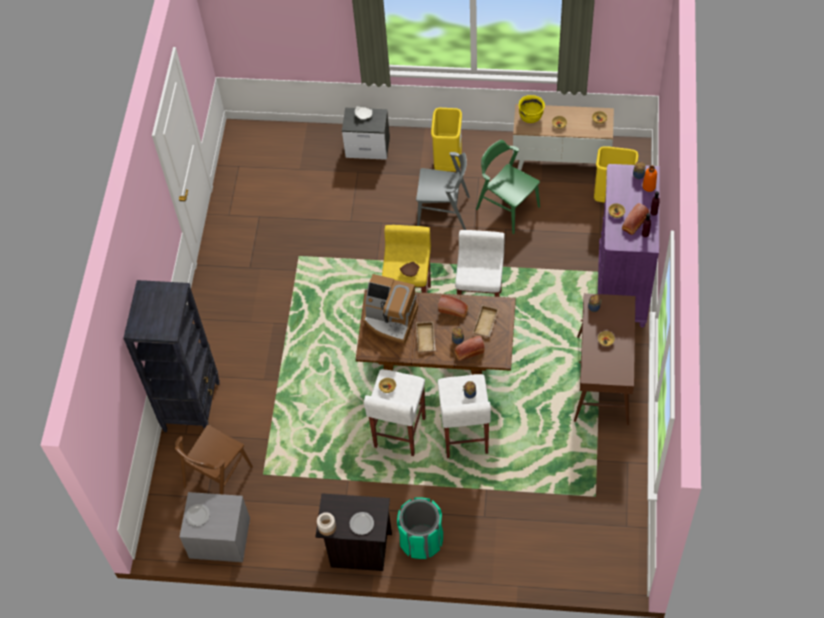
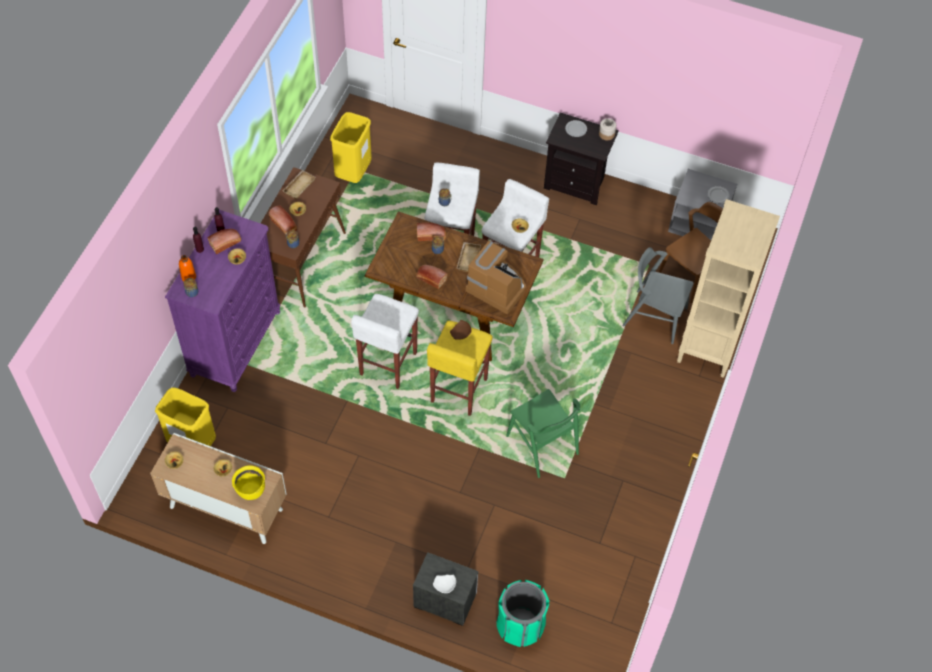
camera: 170 degrees left, 0 degrees up
black bookcase [123,280,220,432] -> beige bookcase [677,199,780,377]
green trash can [397,498,443,559] -> green trash can moved to [496,580,549,647]
grey chair [416,152,470,230] -> grey chair moved to [622,247,693,344]
yellow trash can [431,108,462,172] -> yellow trash can moved to [330,112,372,183]
beige tray [473,305,499,337] -> beige tray moved to [282,170,316,199]
green chair [476,140,540,234] -> green chair moved to [506,389,580,478]
none -> bread [269,205,297,235]

